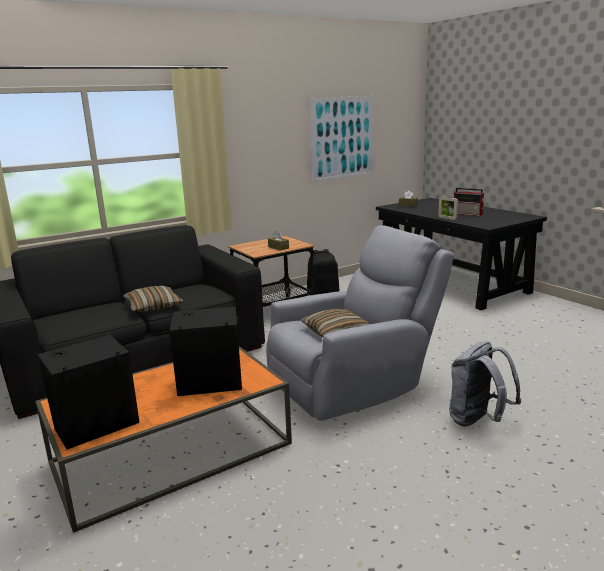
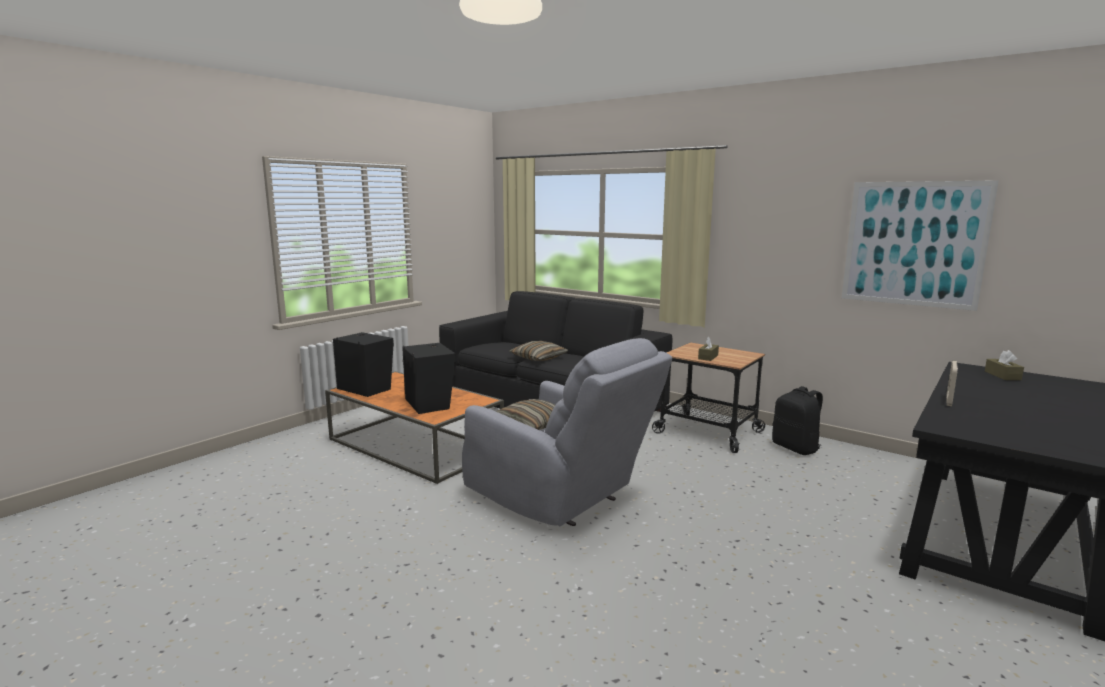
camera: 70 degrees right, 5 degrees down
grey backpack [449,342,521,427] -> none
radio [454,188,484,216] -> none

